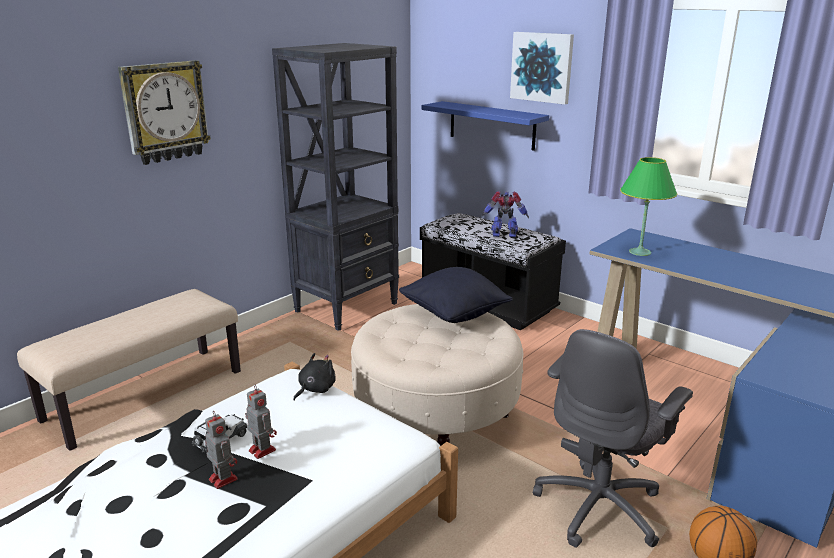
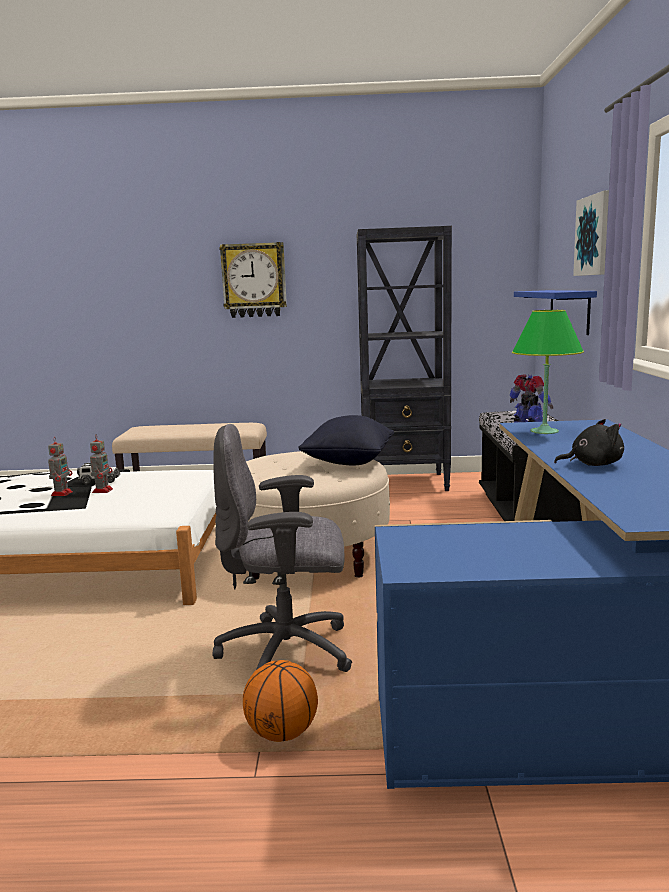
camera: 50 degrees right, 10 degrees down
black plush toy [293,353,336,401] -> black plush toy moved to [554,419,624,466]

